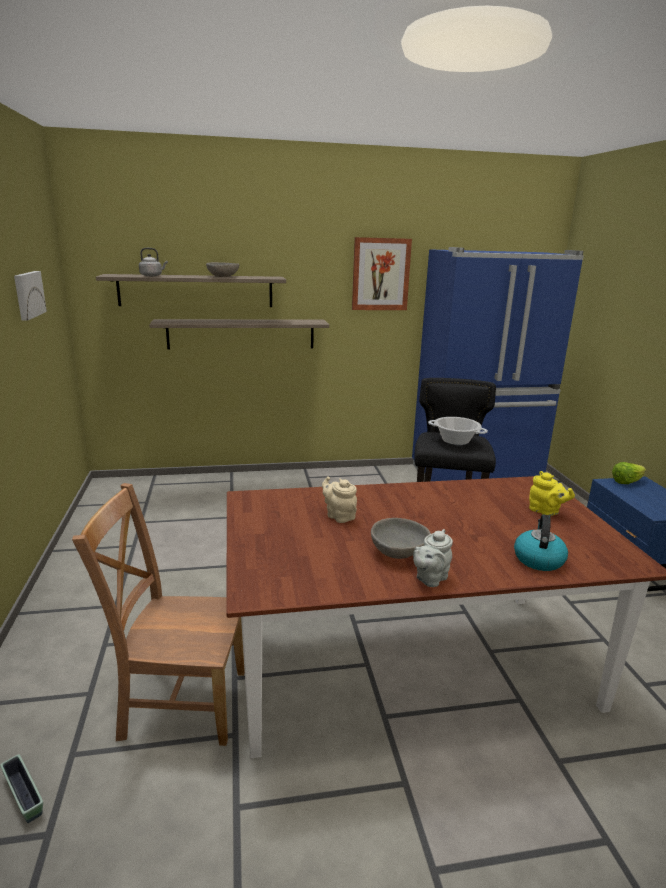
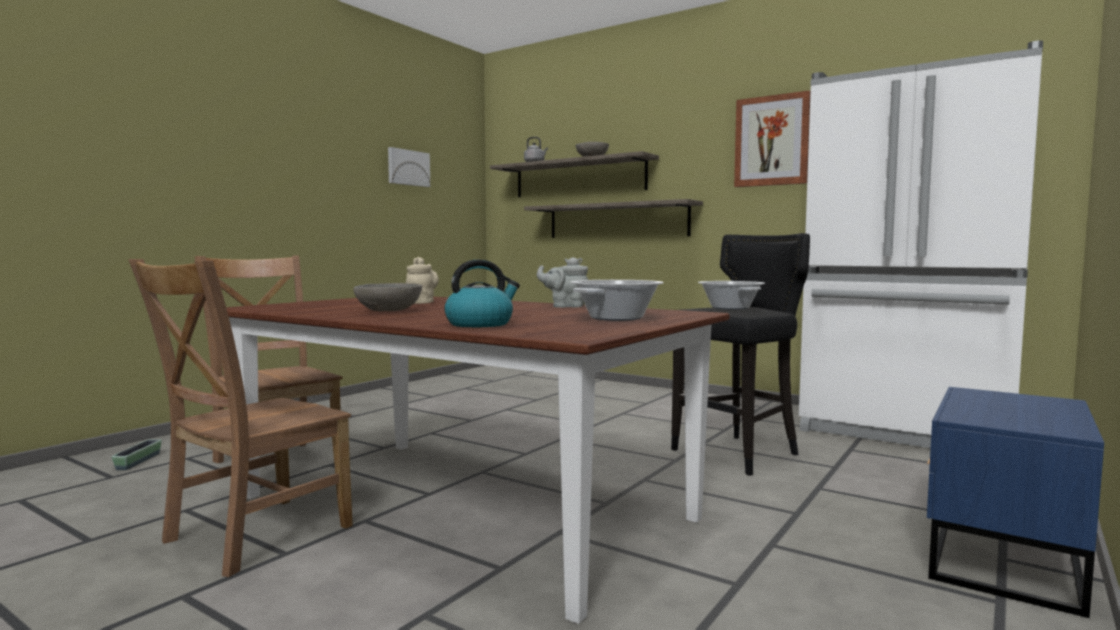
camera: 45 degrees right, 15 degrees down
blue fridge [412,247,584,481] -> white fridge [799,40,1043,448]
grey teapot [413,529,453,587] -> grey teapot moved to [537,257,588,308]
yellow teapot [529,471,575,516] -> cooking pot [571,280,664,321]
lettuce [612,462,646,484] -> none
none -> brown chair [128,259,353,577]

